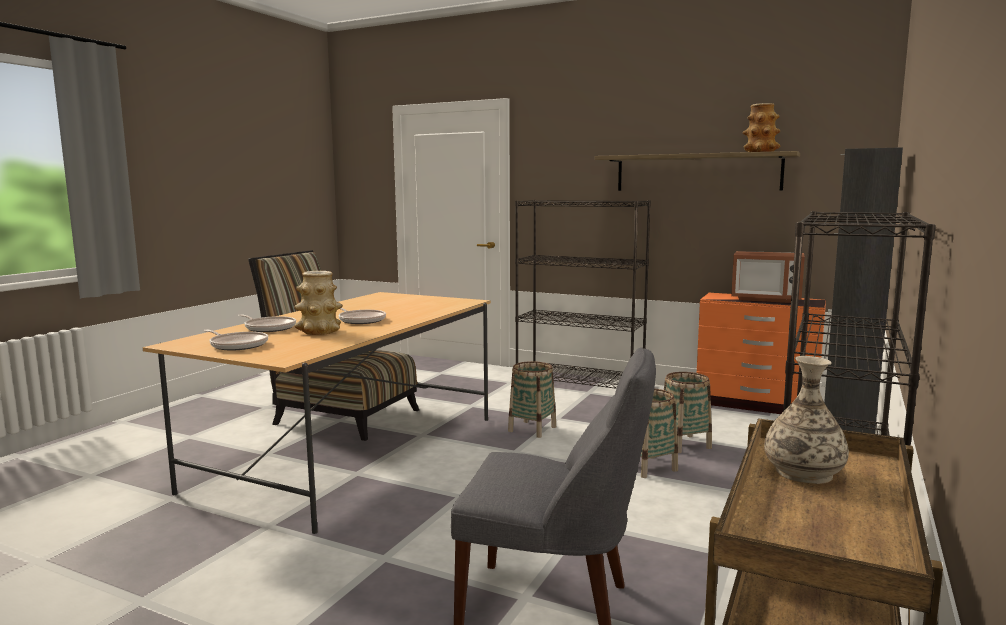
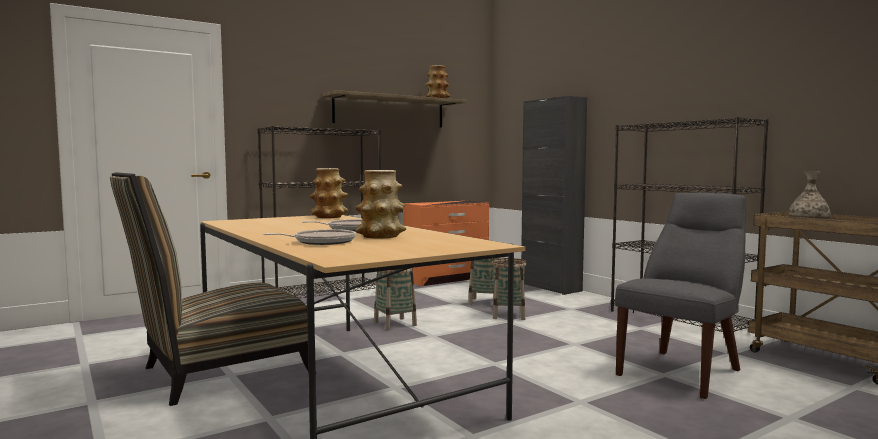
camera: 60 degrees left, 5 degrees down
frying pan [203,329,268,350] -> none
microwave [731,251,805,303] -> none
none -> vase [310,168,348,218]

